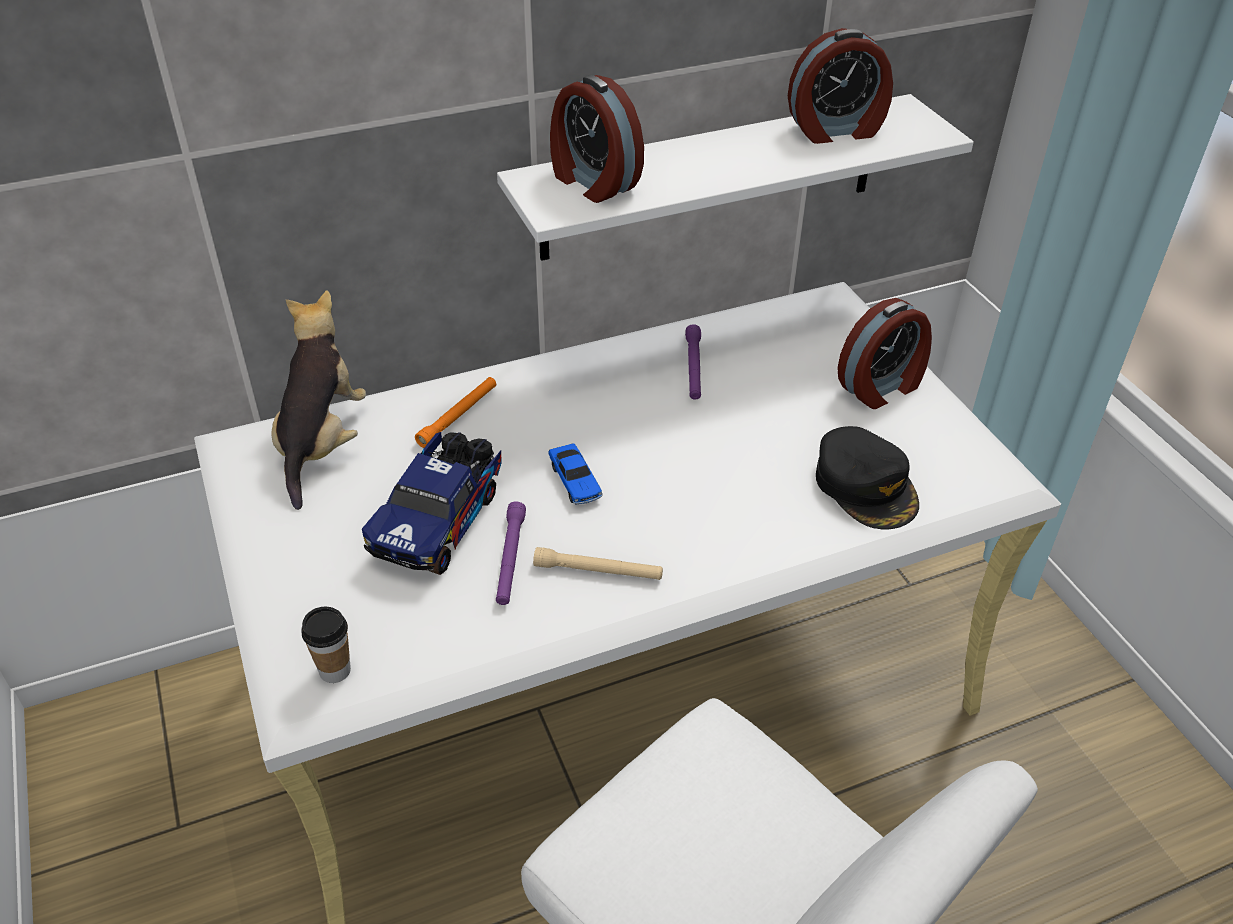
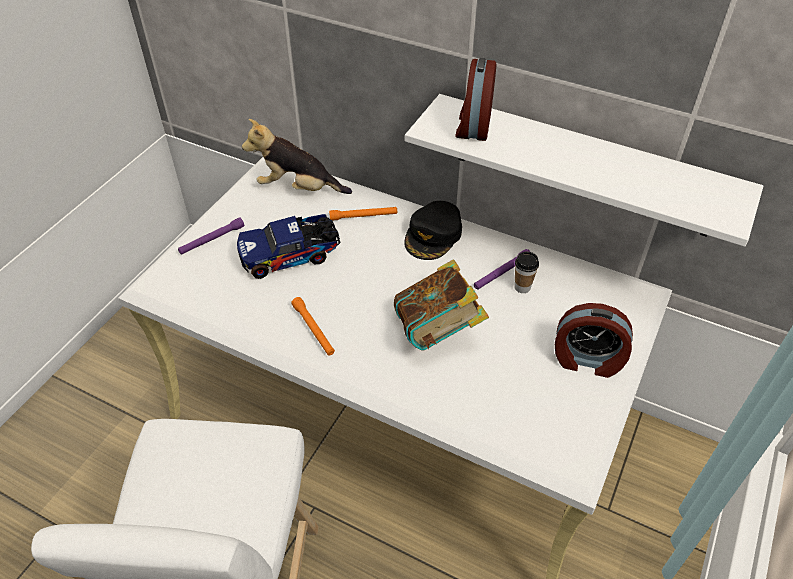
camera: 50 degrees right, 5 degrees up
plush toy [271,291,366,510] -> plush toy turned 135 degrees counterclockwise [242,119,352,194]
cup [301,607,351,683] -> cup moved to [514,251,539,293]
purple flashlight [496,501,526,605] -> purple flashlight moved to [178,217,244,254]
beige flashlight [533,547,663,580] -> orange flashlight [291,297,335,355]
toy car [548,443,603,504] -> none
alarm clock [788,28,893,144] -> none
black cap [816,426,919,529] -> black cap moved to [404,201,462,260]
none -> book [394,259,489,351]

